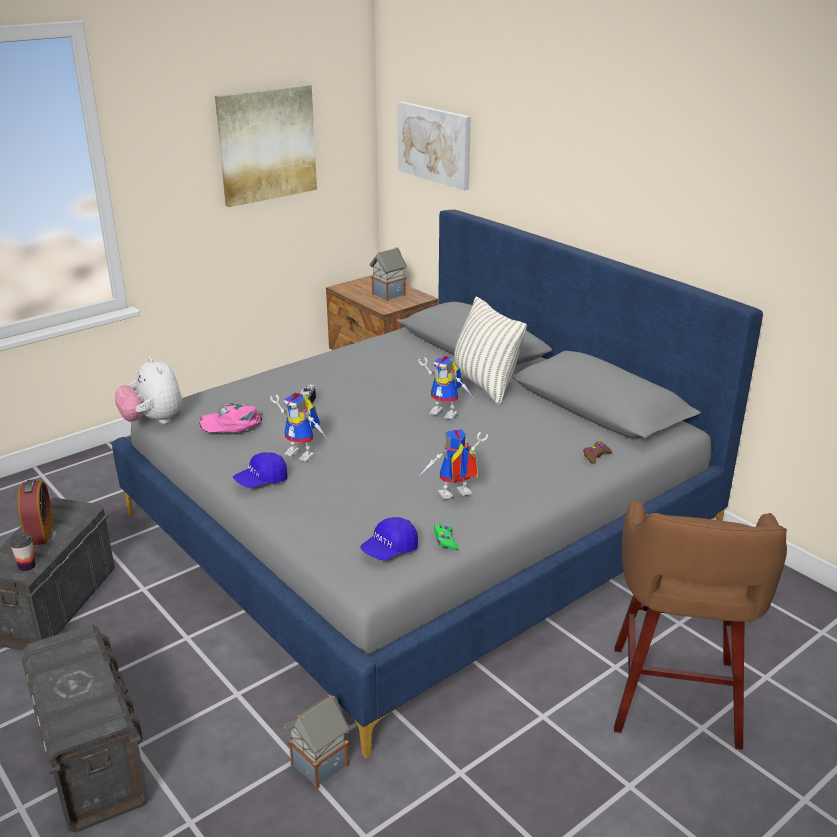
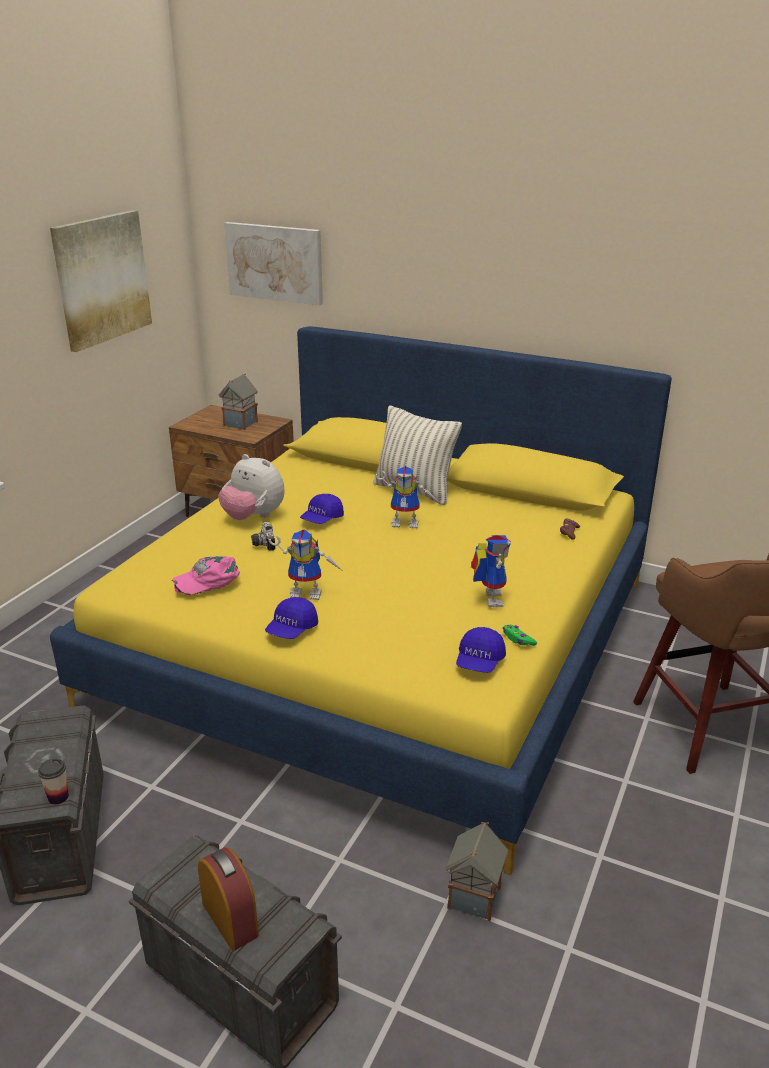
camera: 25 degrees left, 0 degrees up
alarm clock [18,479,54,545] -> alarm clock moved to [198,847,259,951]
grey bed [112,210,763,758] -> yellow bed [50,326,672,875]
plush toy [115,357,182,424] -> plush toy moved to [219,454,285,520]
toy robot [418,429,488,499] -> toy robot turned 135 degrees clockwise [471,535,511,607]
none -> blue cap [300,494,344,524]

